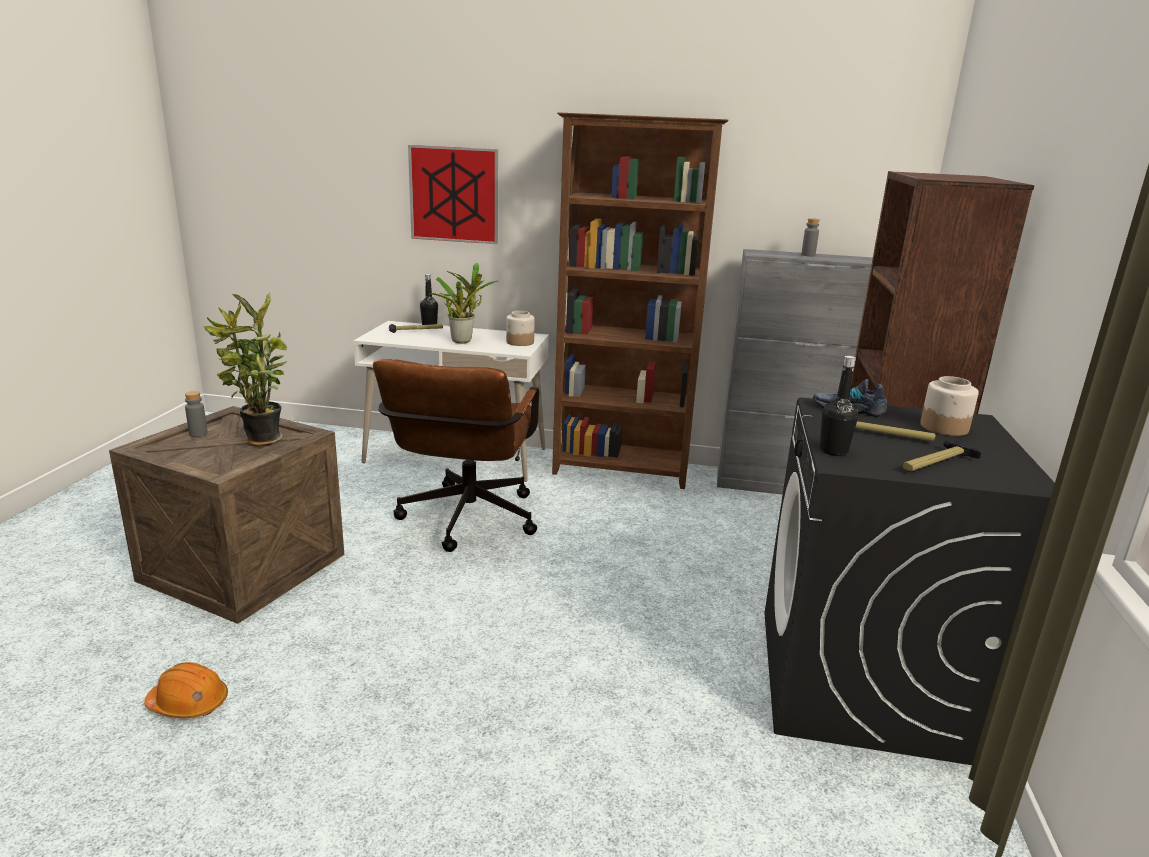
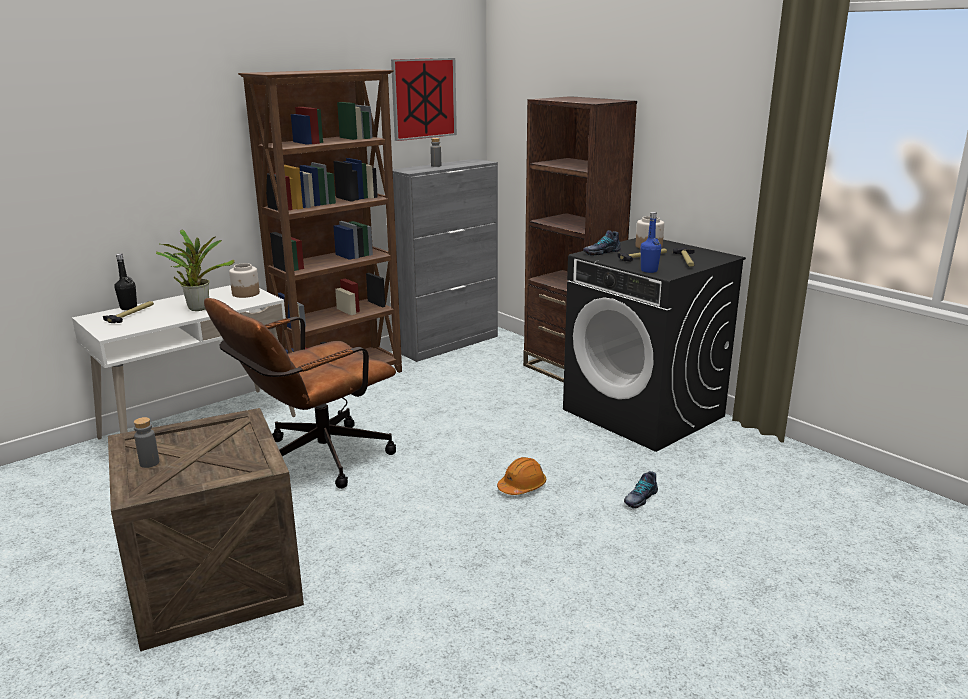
camera: 50 degrees left, 0 degrees up
orange hard hat [144,662,228,718] -> orange hard hat moved to [497,457,546,495]
potted plant [204,292,287,447] -> none
brown office chair [373,359,539,552] -> brown office chair turned 90 degrees clockwise [204,298,396,489]
picture [408,145,498,244] -> picture moved to [391,58,457,141]
black bottle [820,356,858,456] -> blue bottle [641,212,661,273]
none -> shoe [624,471,658,508]

